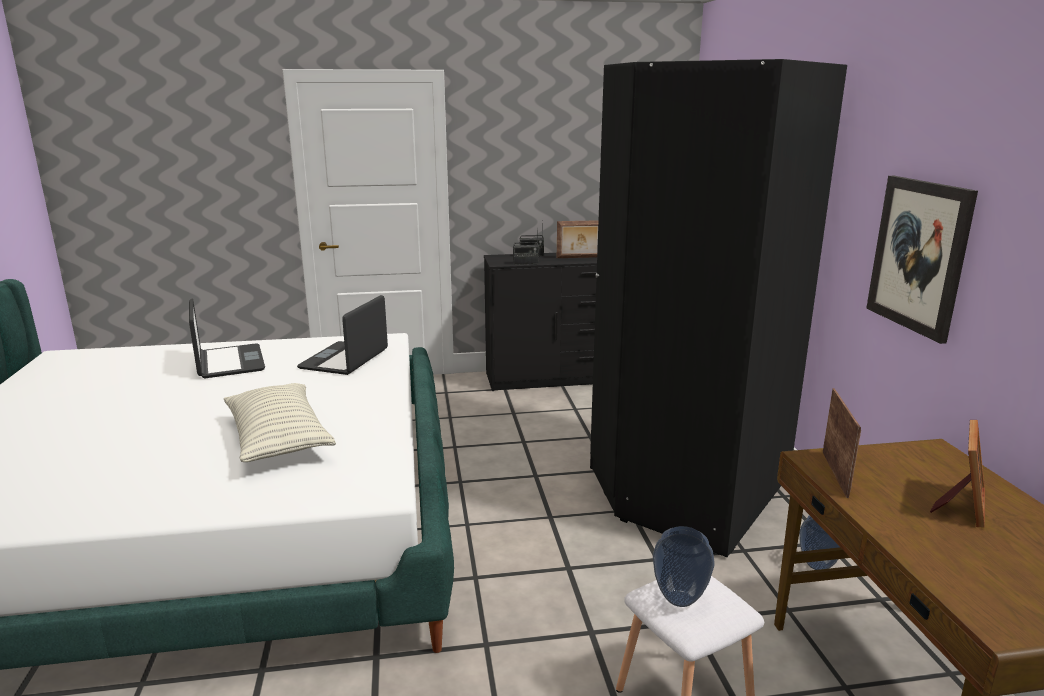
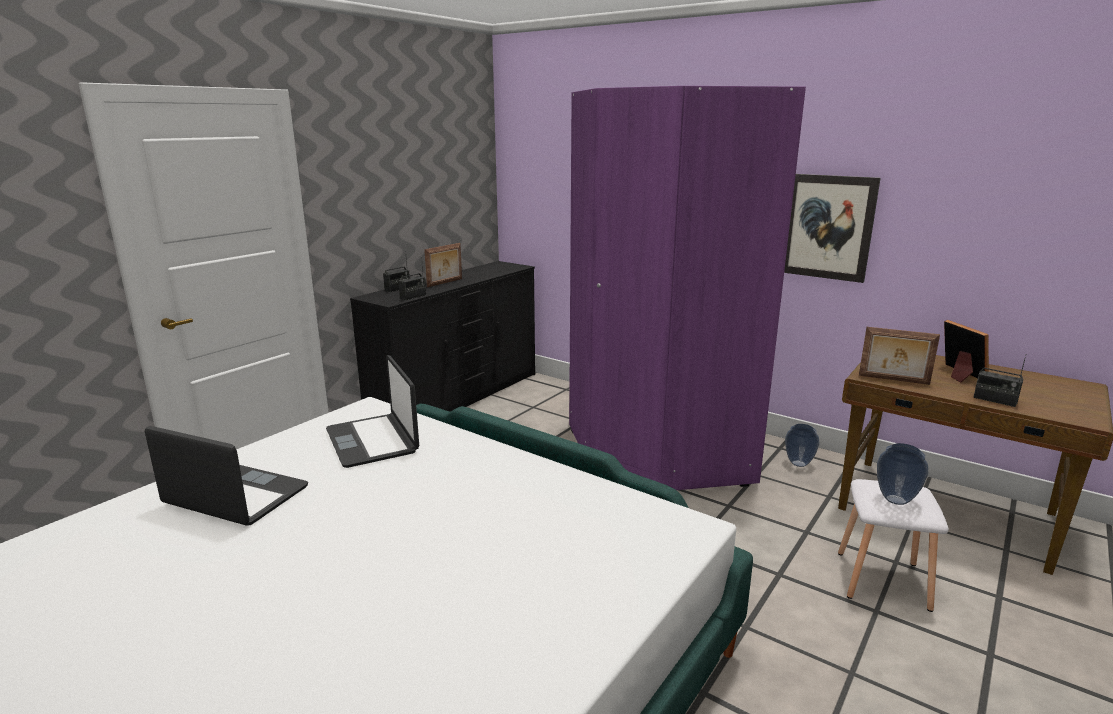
camera: 45 degrees left, 0 degrees up
pillow [224,383,336,462] -> none
black wardrobe [590,59,847,557] -> purple wardrobe [569,86,806,490]
picture frame [823,388,861,498] -> picture frame turned 150 degrees clockwise [859,327,940,385]
none -> radio [973,356,1026,407]

